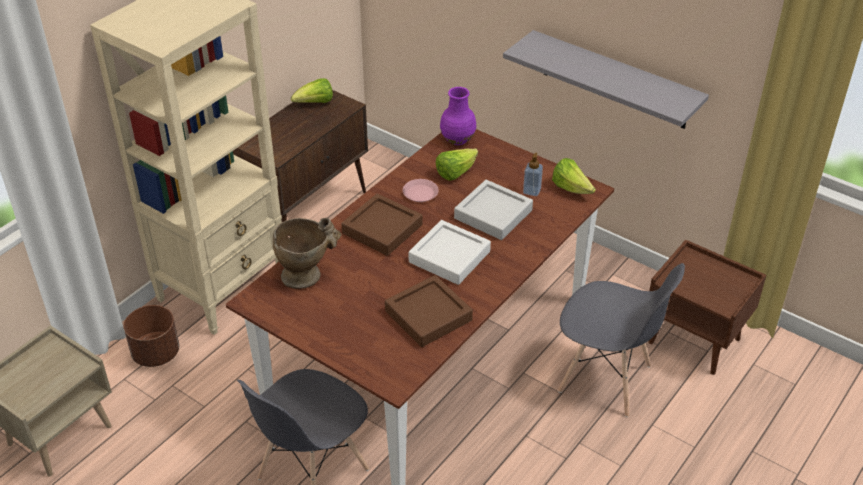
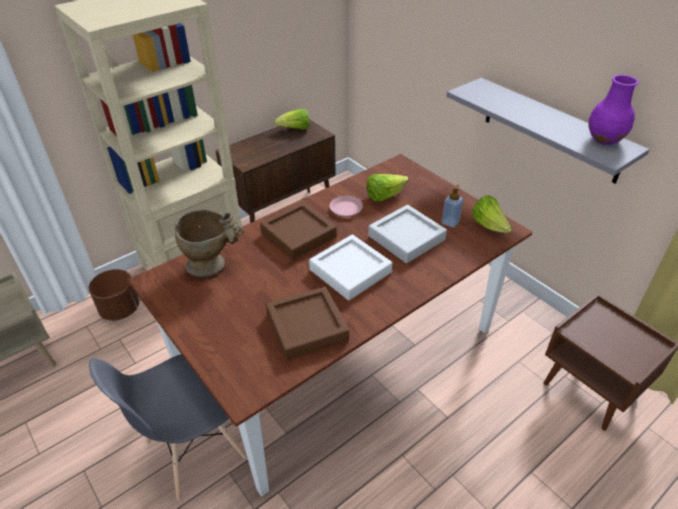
camera: 15 degrees right, 0 degrees up
purple vase [440,87,476,145] -> purple vase moved to [589,75,639,145]
grey chair [558,263,685,417] -> none

